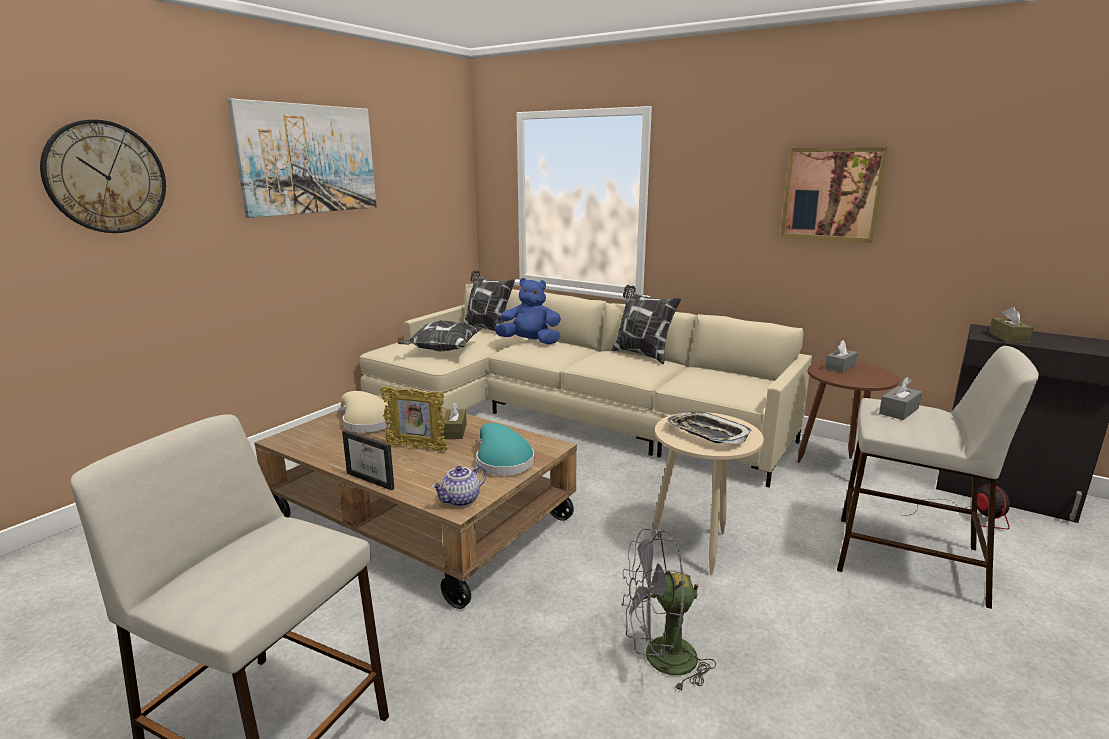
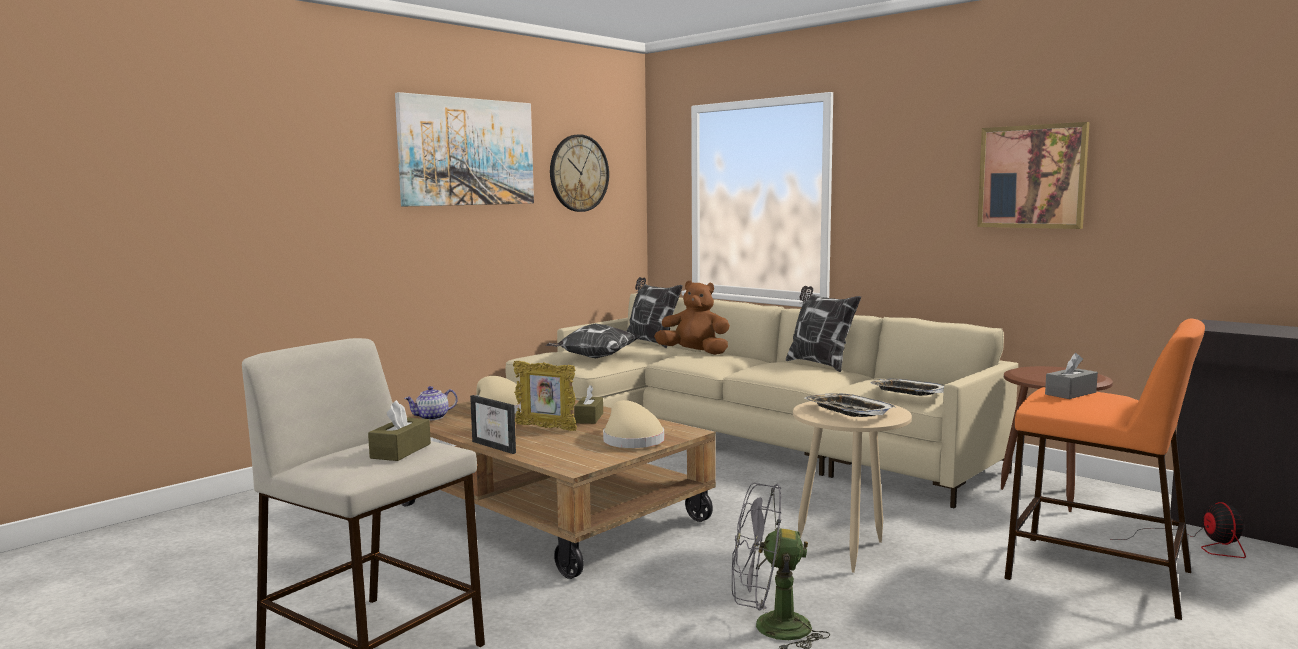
camera: 10 degrees right, 10 degrees down
wall clock [40,119,166,233] -> wall clock moved to [550,134,609,212]
teapot [432,465,486,507] -> teapot moved to [404,386,458,420]
turquoise hat [476,423,535,476] -> beige hat [603,400,664,448]
blue plush toy [494,278,561,344] -> brown plush toy [654,280,730,355]
grey tissue box [825,340,858,373] -> none
beige stool [837,346,1039,609] -> orange stool [1004,319,1205,620]
brown tissue box [989,307,1033,343] -> brown tissue box moved to [368,400,431,461]
none -> tray [871,378,944,396]

